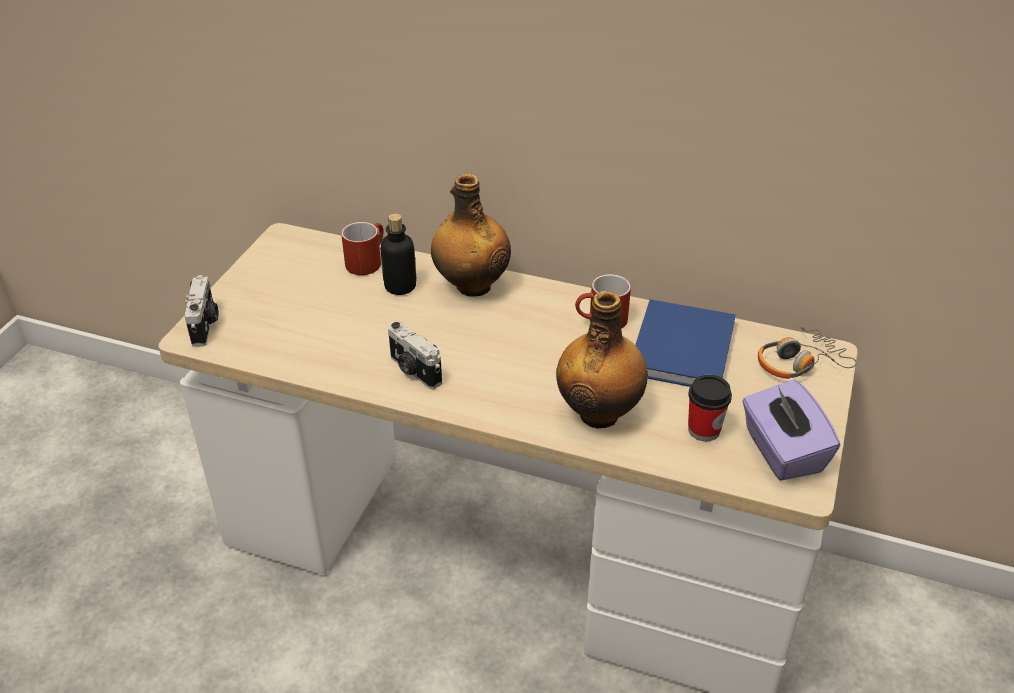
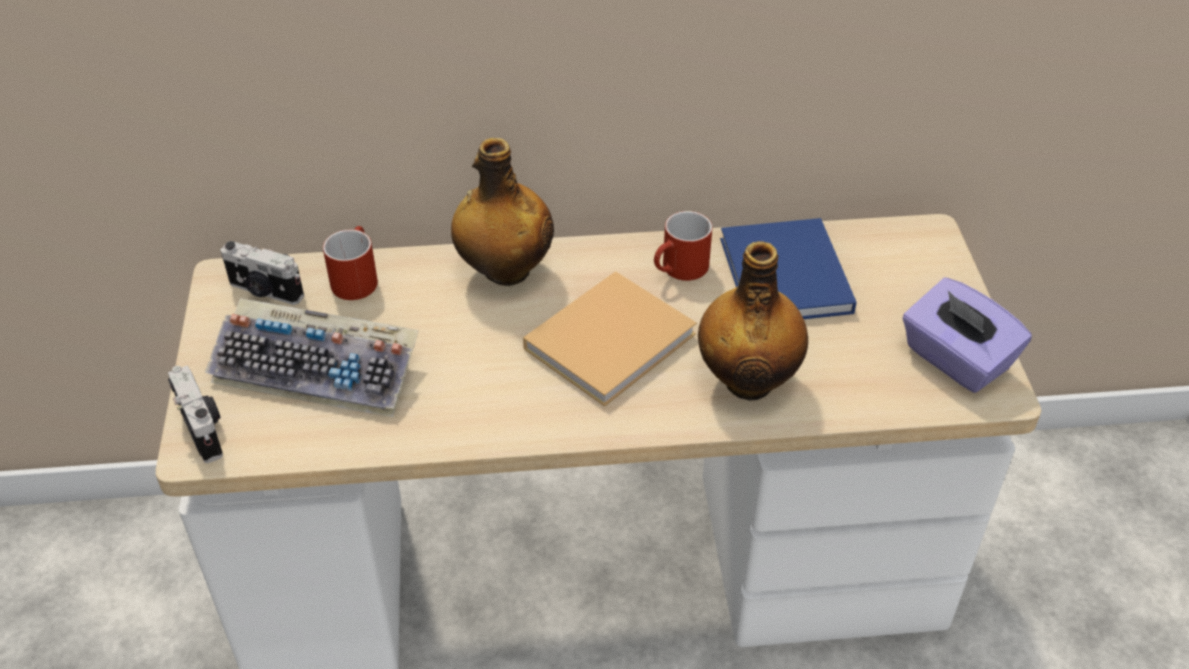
camera: 25 degrees left, 5 degrees up
bottle [380,214,417,295] -> none
camera [388,322,442,389] -> camera moved to [220,241,304,305]
cup [688,375,732,441] -> none
headphones [758,325,857,379] -> none
none -> keyboard [205,298,418,417]
none -> beige book [523,271,697,407]

